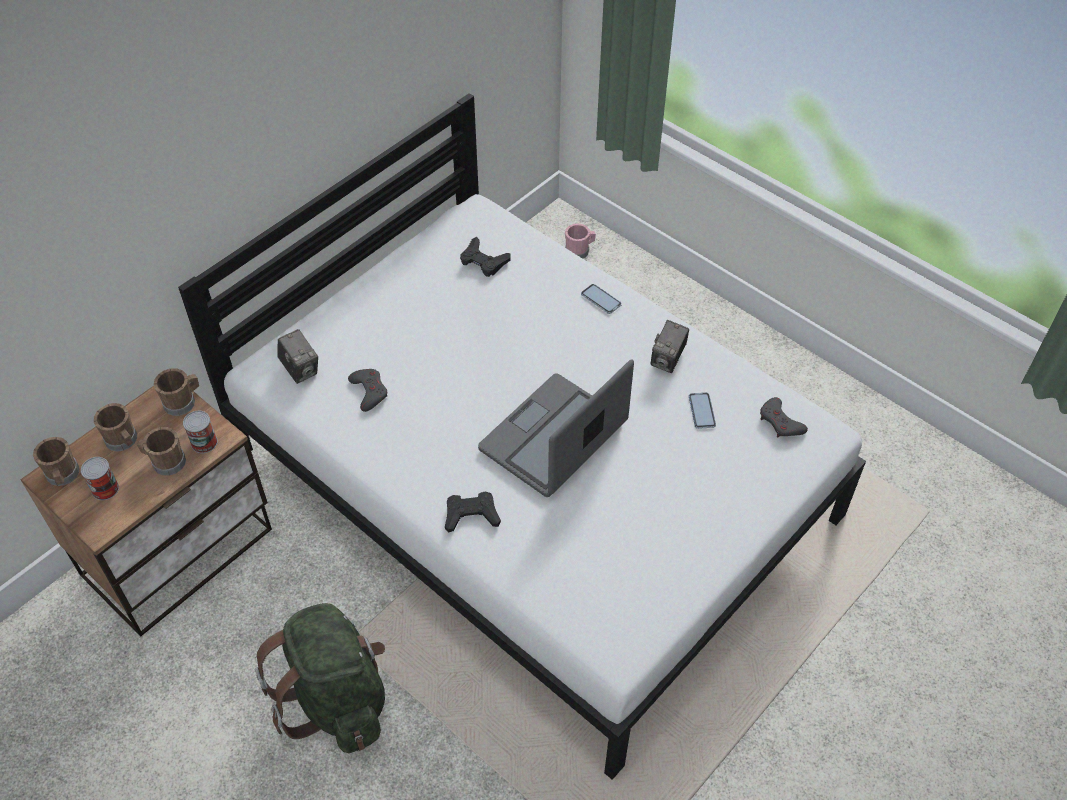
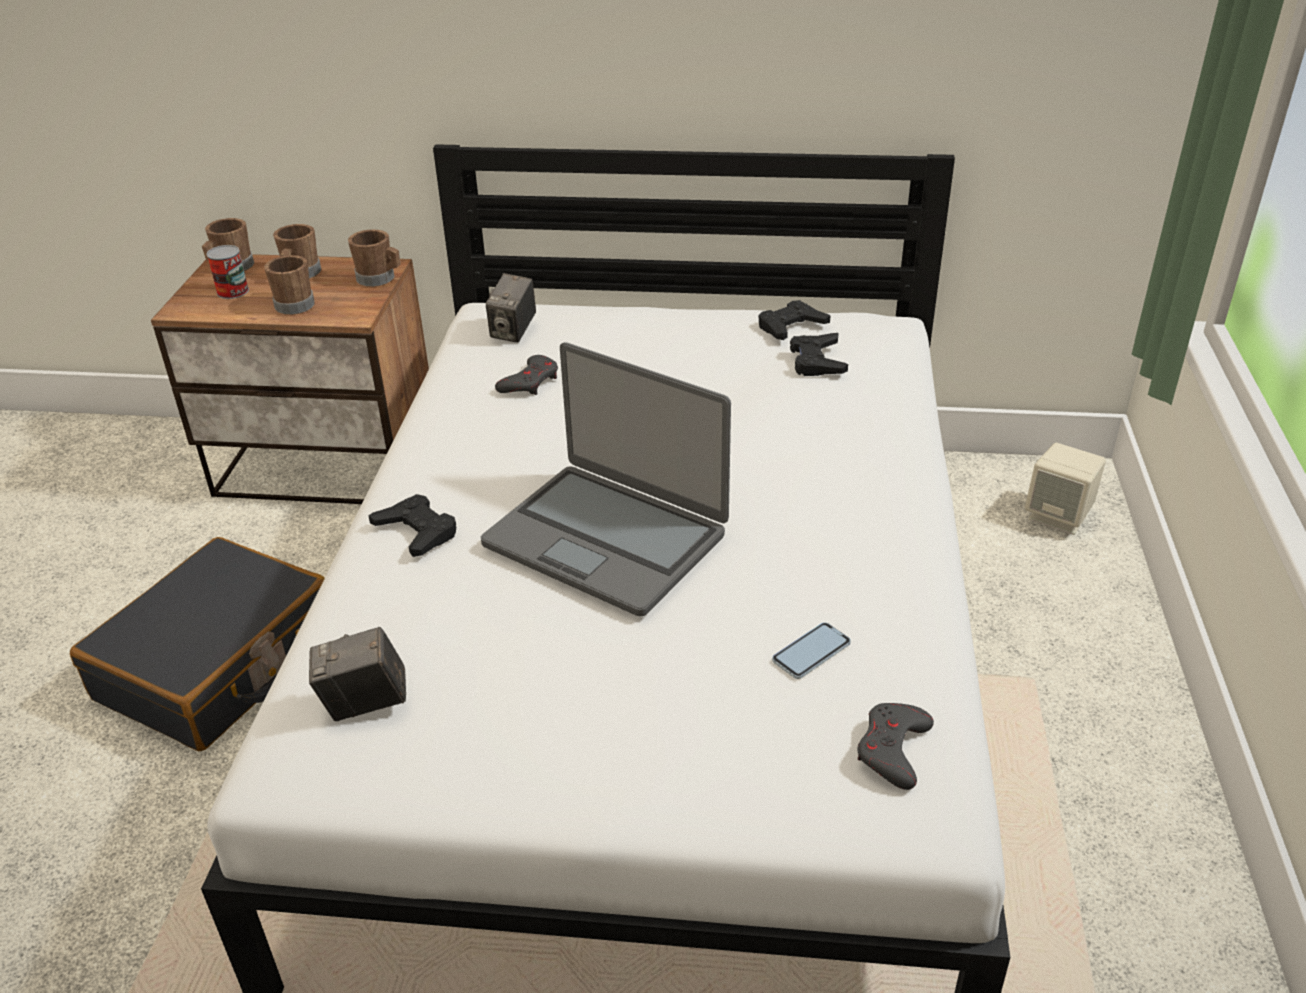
camera: 55 degrees right, 15 degrees down
can [183,411,218,453] -> none
green backpack [255,603,385,753] -> black suitcase [70,537,325,751]
laptop [478,359,634,497] -> laptop turned 150 degrees counterclockwise [481,342,731,616]
pink mug [565,223,596,259] -> beige speaker [1025,443,1106,535]
phone [581,284,622,314] -> none
camera [650,320,689,373] -> camera moved to [309,627,406,721]
none -> black game controller [759,300,830,340]

